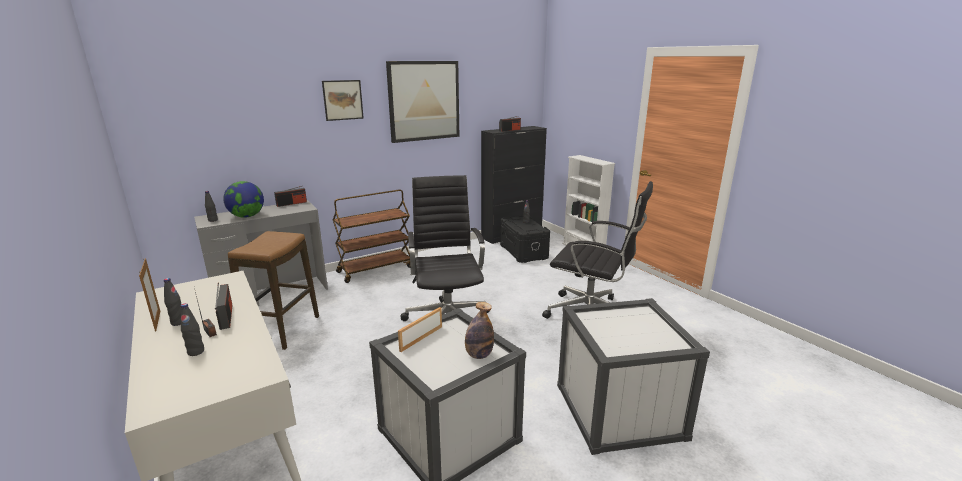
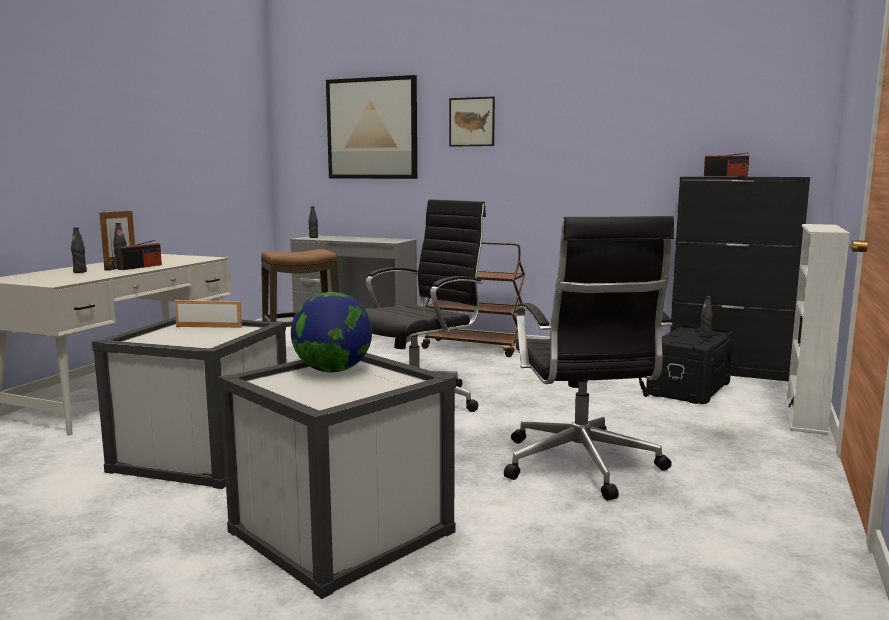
camera: 55 degrees right, 10 degrees down
globe [223,181,264,218] -> globe moved to [291,292,372,373]
radio [274,186,307,207] -> none
picture [386,61,459,143] -> picture moved to [326,75,417,179]
bottle [465,302,494,359] -> none

